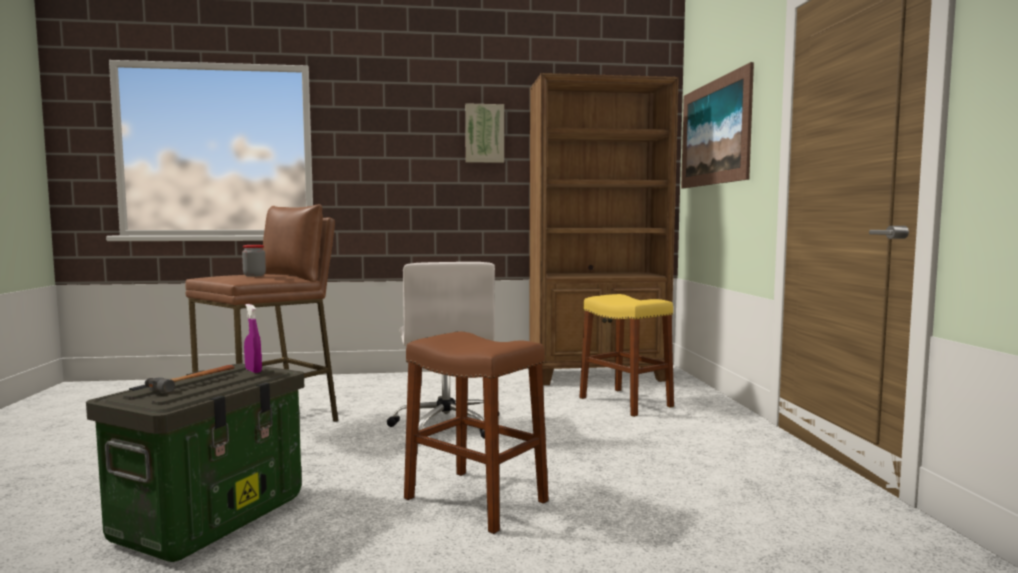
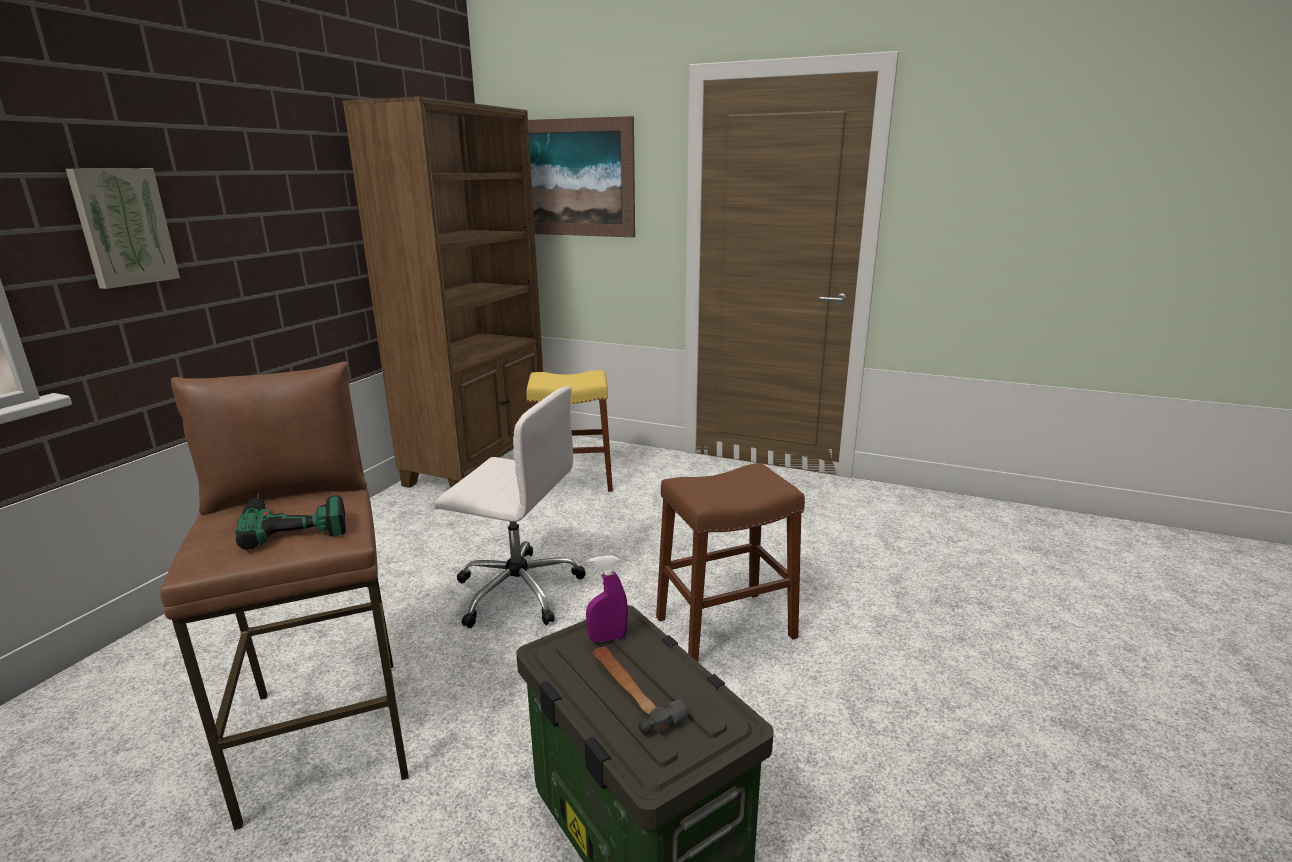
camera: 60 degrees left, 15 degrees up
jar [242,245,266,277] -> power drill [235,494,346,550]
picture [465,103,504,163] -> picture moved to [66,168,180,289]

